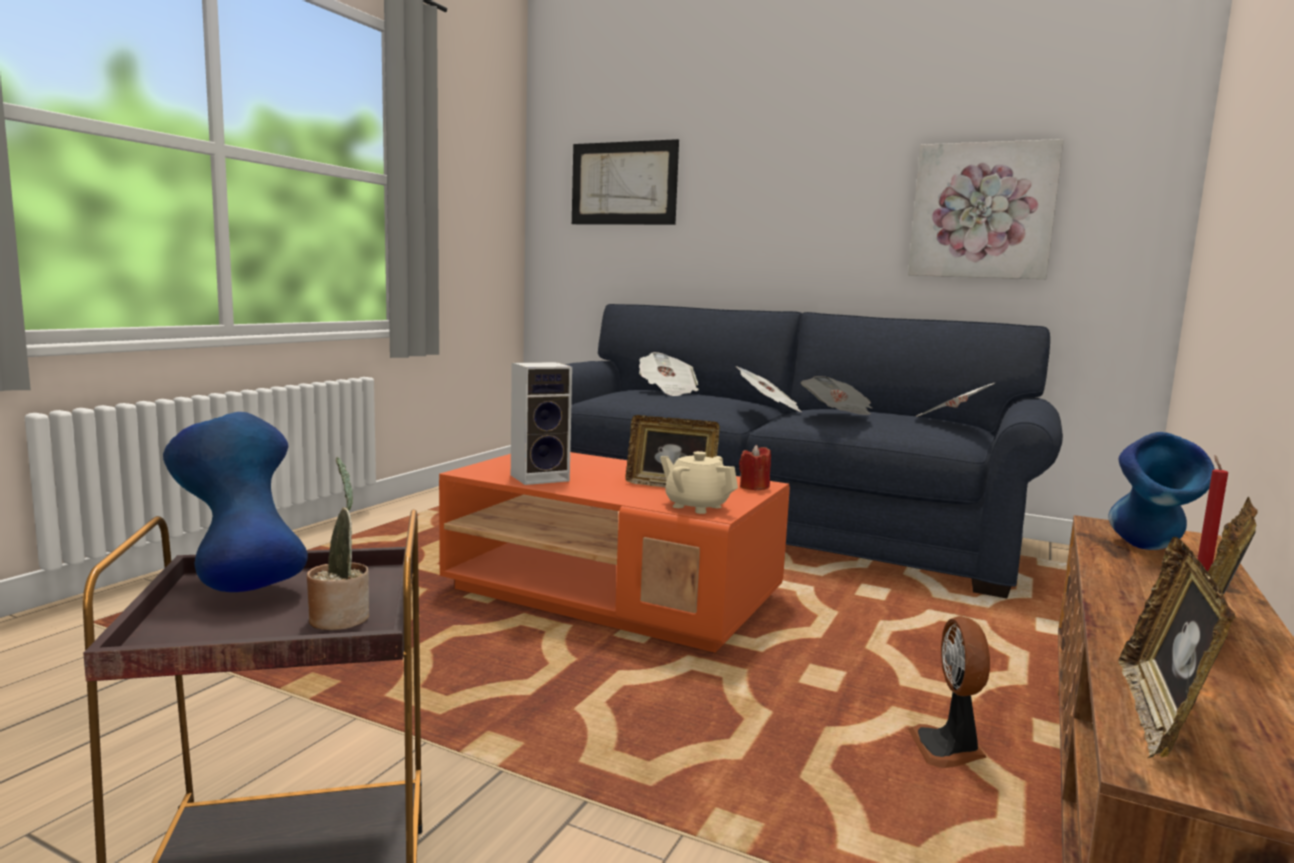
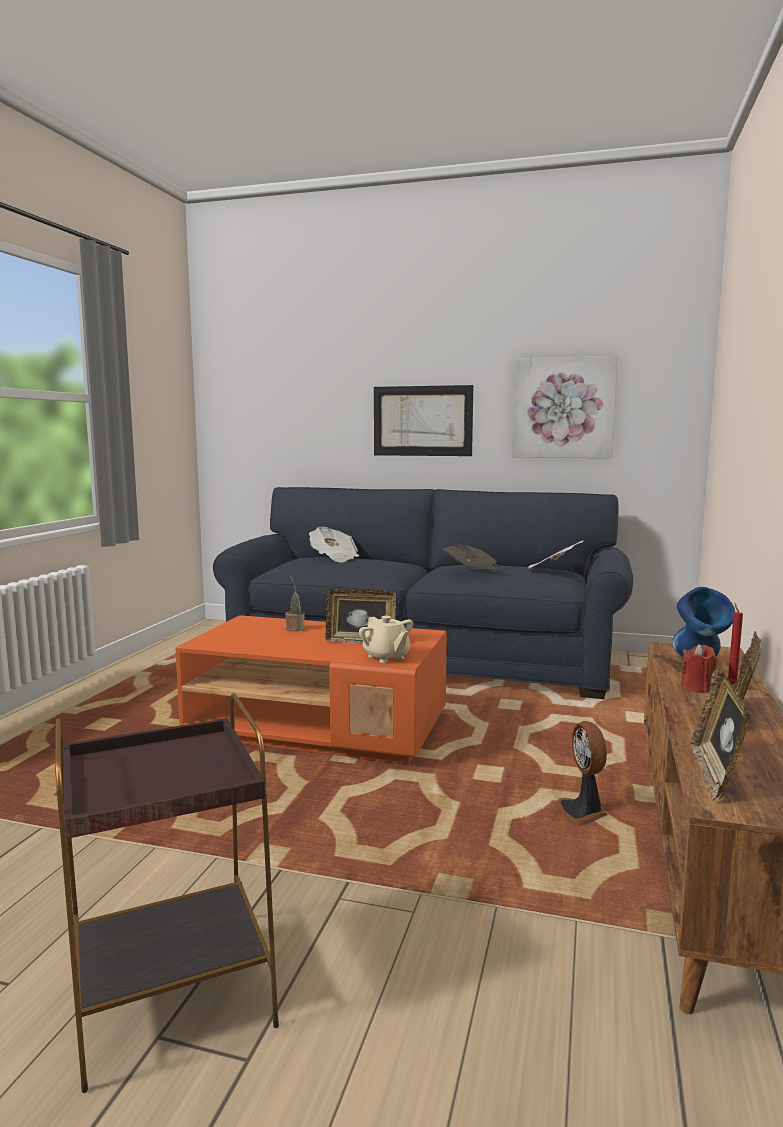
camera: 10 degrees left, 0 degrees up
blue vase [163,412,308,592] -> none
potted plant [307,457,369,630] -> potted plant moved to [285,576,305,631]
speaker [511,362,572,485] -> none
picture [572,139,679,225] -> picture moved to [374,385,473,456]
beige teapot [660,451,738,514] -> beige teapot turned 150 degrees counterclockwise [359,616,413,663]
newspaper [736,366,801,412] -> none
red candle [739,445,771,491] -> red candle moved to [681,644,716,693]

